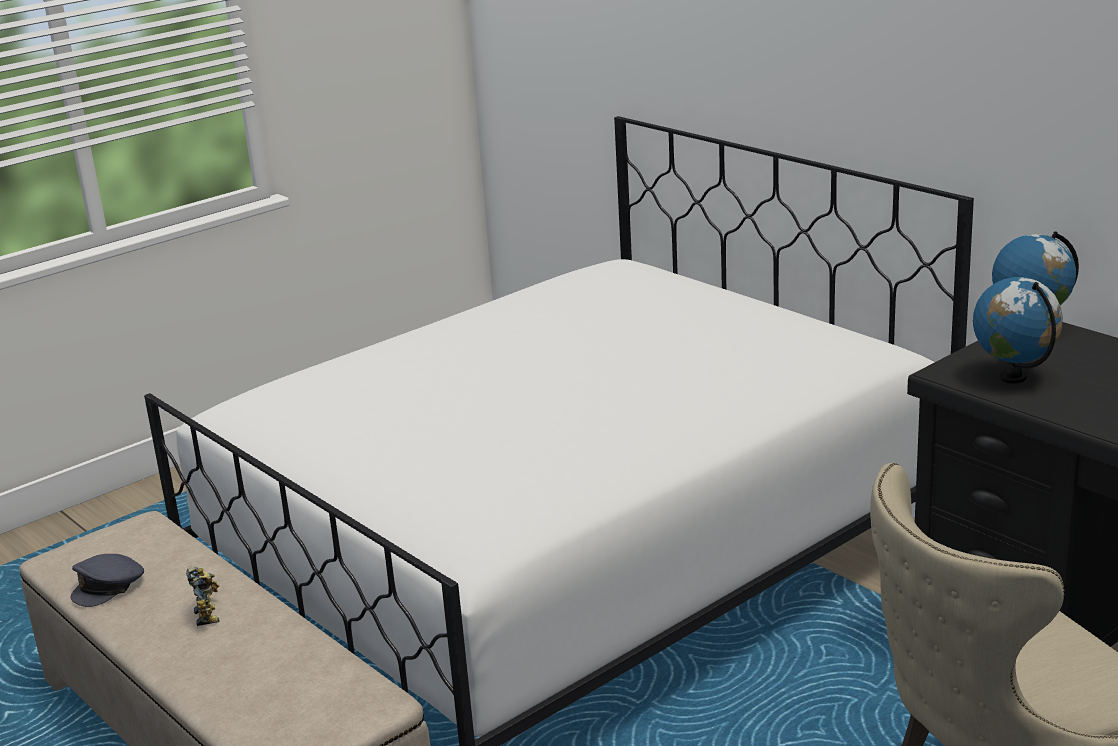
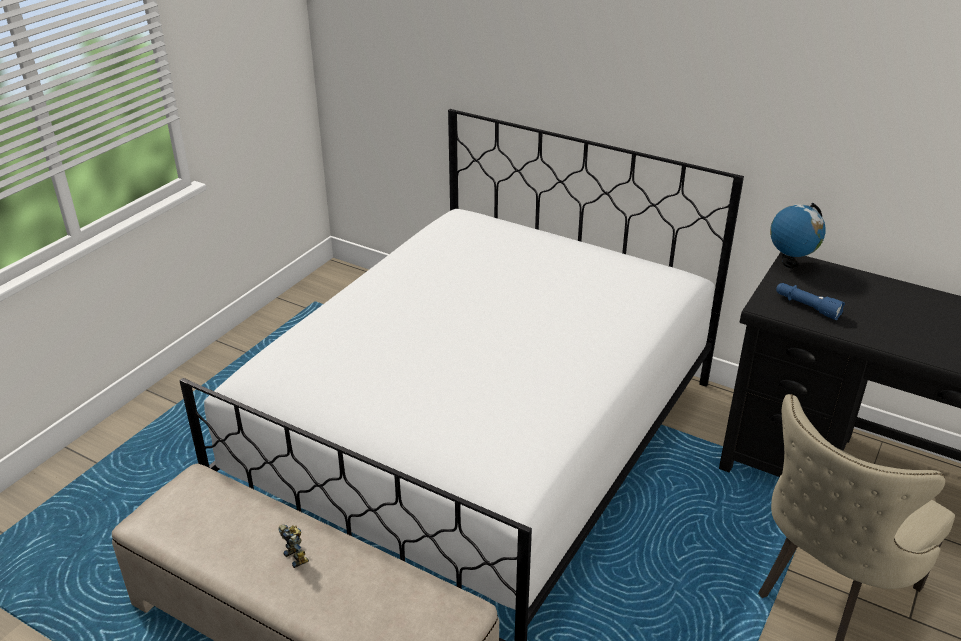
camera: 20 degrees left, 10 degrees up
grey cap [71,554,144,607] -> none
globe [973,277,1063,383] -> blue flashlight [776,283,845,320]

